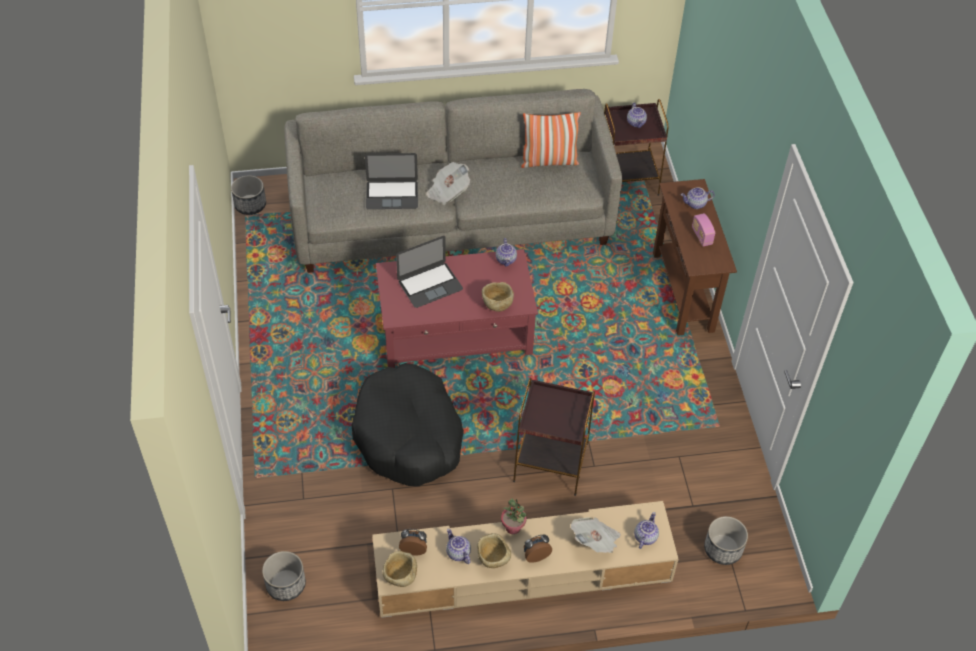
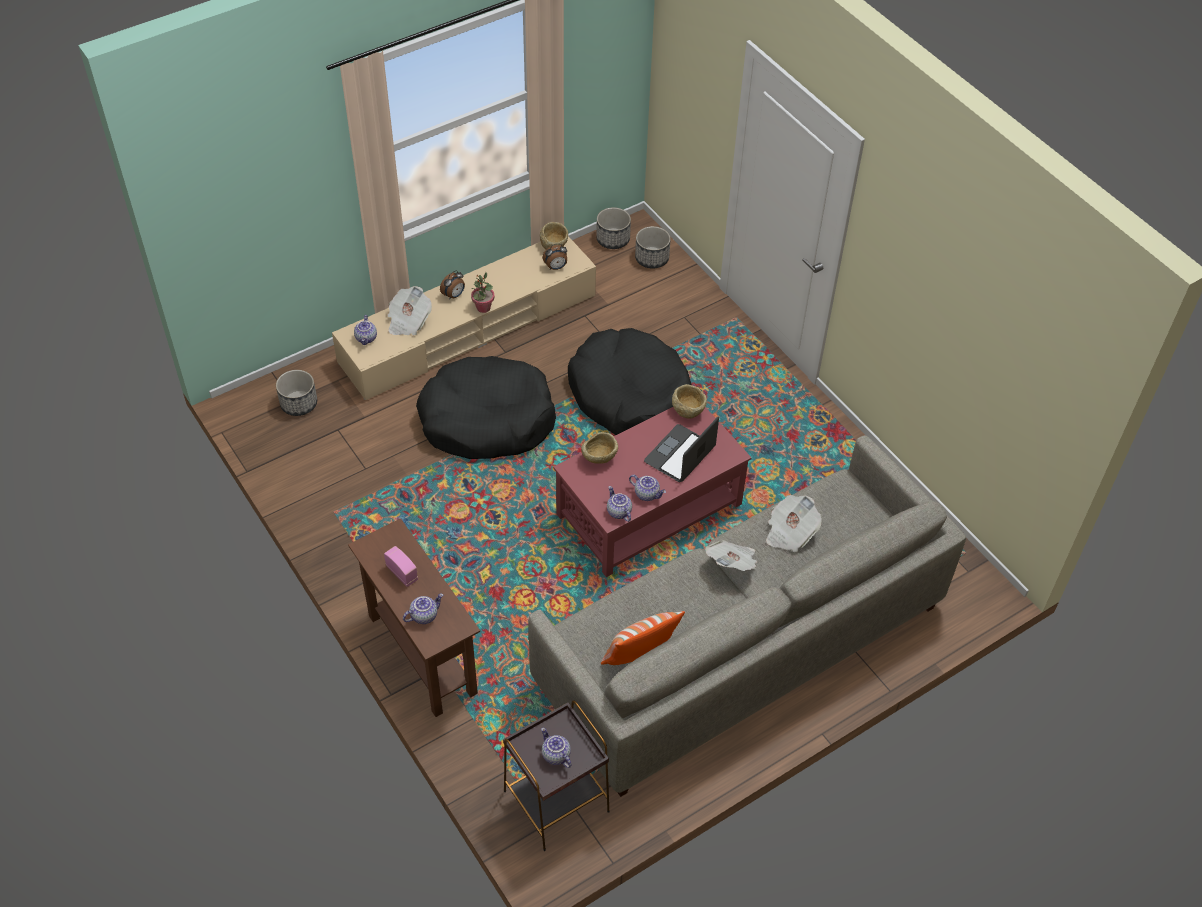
camera: 155 degrees right, 0 degrees up
planter [231,175,266,215] -> planter moved to [596,207,631,249]
laptop [365,153,418,209] -> newspaper [766,495,822,552]
teapot [446,529,471,564] -> teapot moved to [629,475,666,501]
beige bowl [477,533,511,568] -> beige bowl moved to [672,384,707,419]
brown side table [513,378,595,496] -> black dog bed [416,356,556,459]

